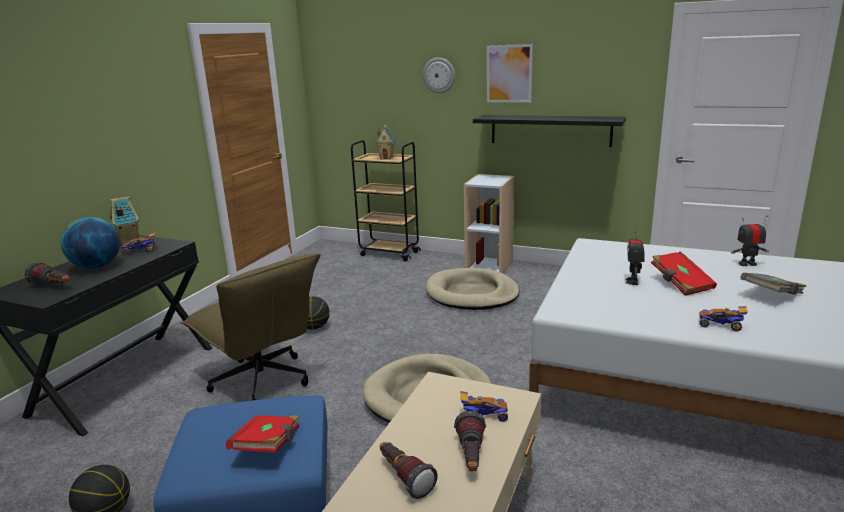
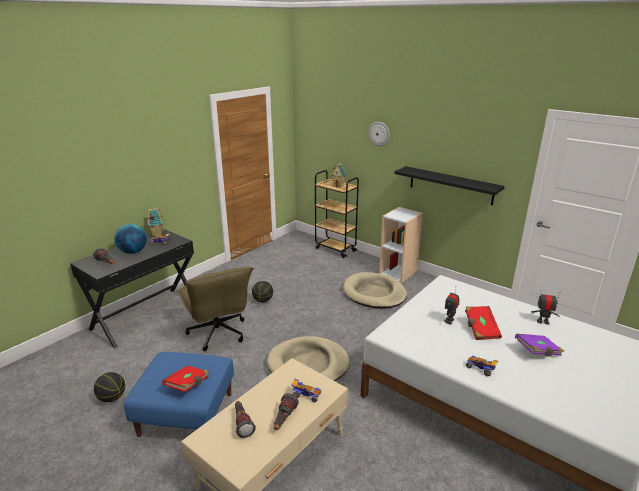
camera: 15 degrees right, 5 degrees up
picture [487,44,533,103] -> none
grey book [740,273,806,294] -> purple book [515,334,564,357]

